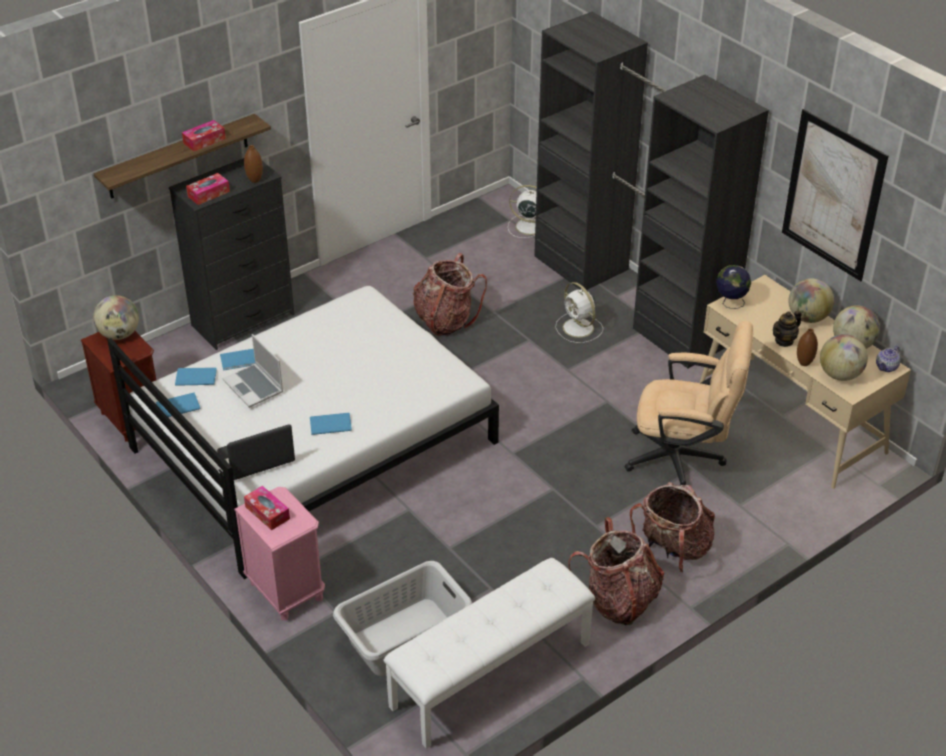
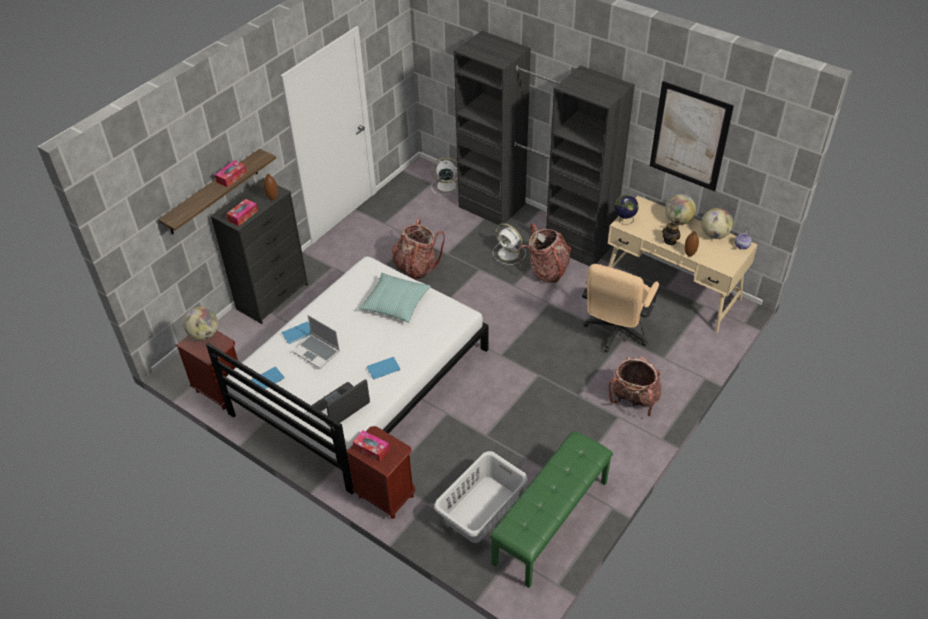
camera: 15 degrees left, 5 degrees up
blue book [175,367,217,386] -> none
pink nightstand [234,487,325,621] -> brown nightstand [346,426,415,519]
white bench [384,558,595,749] -> green bench [490,431,613,588]
backpack [568,517,664,625] -> backpack moved to [518,223,571,283]
beige office chair [625,321,753,486] -> beige office chair turned 120 degrees clockwise [582,264,659,353]
globe [820,334,868,381] -> none
none -> pillow [359,273,431,322]

